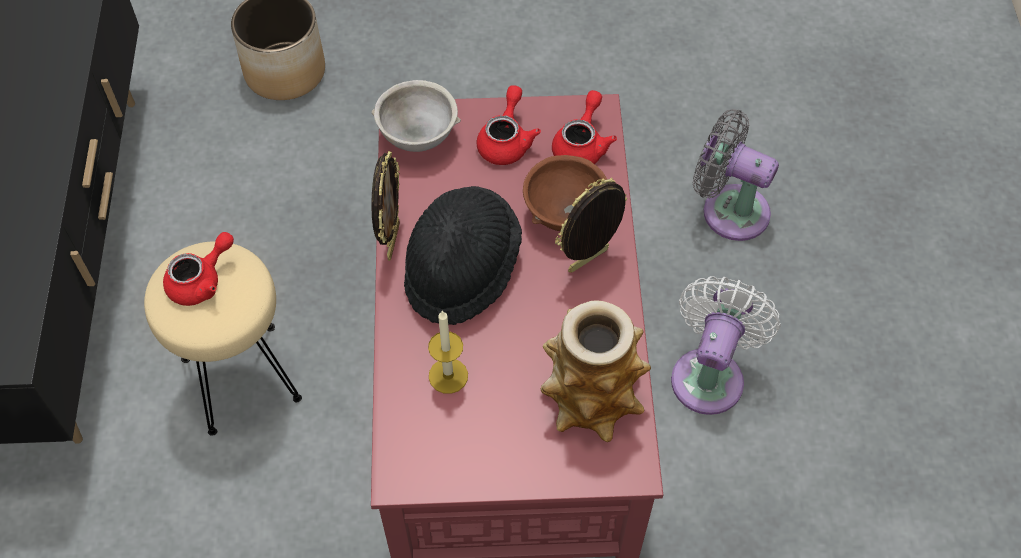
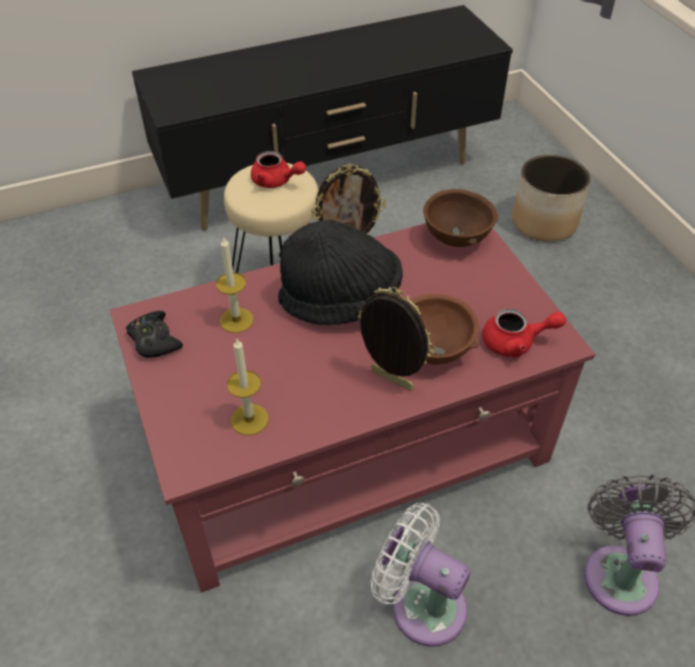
camera: 70 degrees right, 10 degrees down
grey bowl [371,80,461,152] -> brown bowl [423,189,498,247]
red teapot [477,85,541,165] -> none
vase [540,300,651,442] -> candle [227,339,269,435]
white fan [671,276,781,415] -> white fan turned 150 degrees counterclockwise [371,503,470,647]
none -> black game controller [126,311,183,358]

